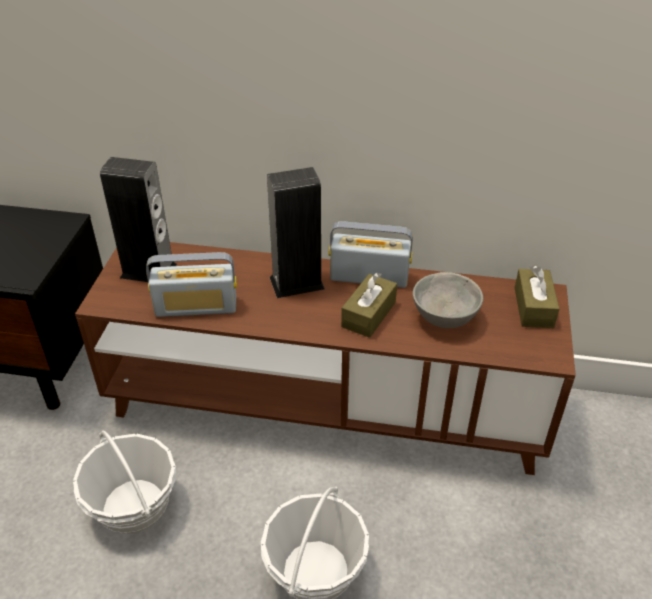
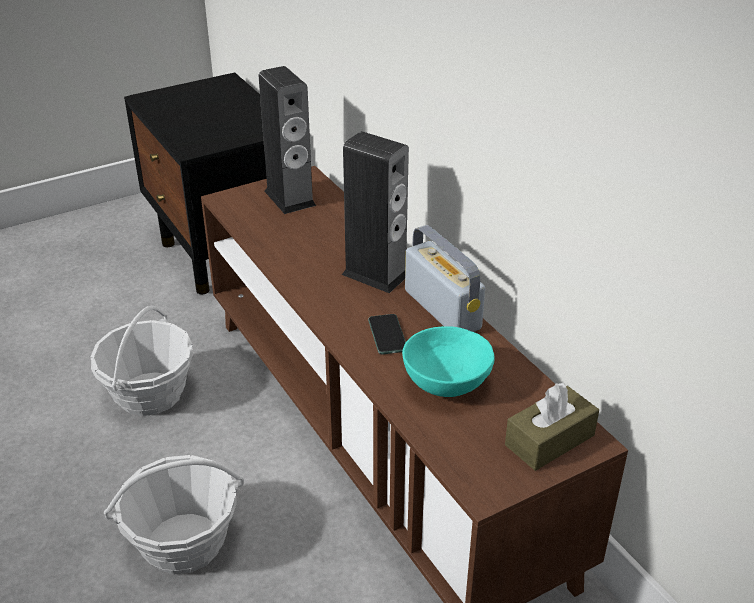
camera: 50 degrees right, 5 degrees down
radio [146,252,237,317] -> none
brown tissue box [341,273,397,338] -> phone [368,314,406,354]
grey bowl [413,272,483,328] -> turquoise bowl [402,326,495,397]

